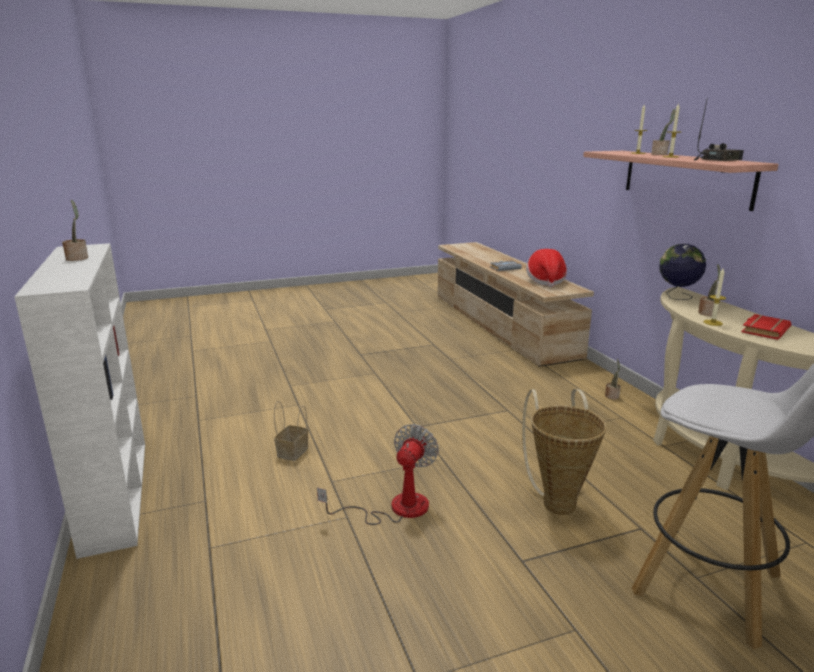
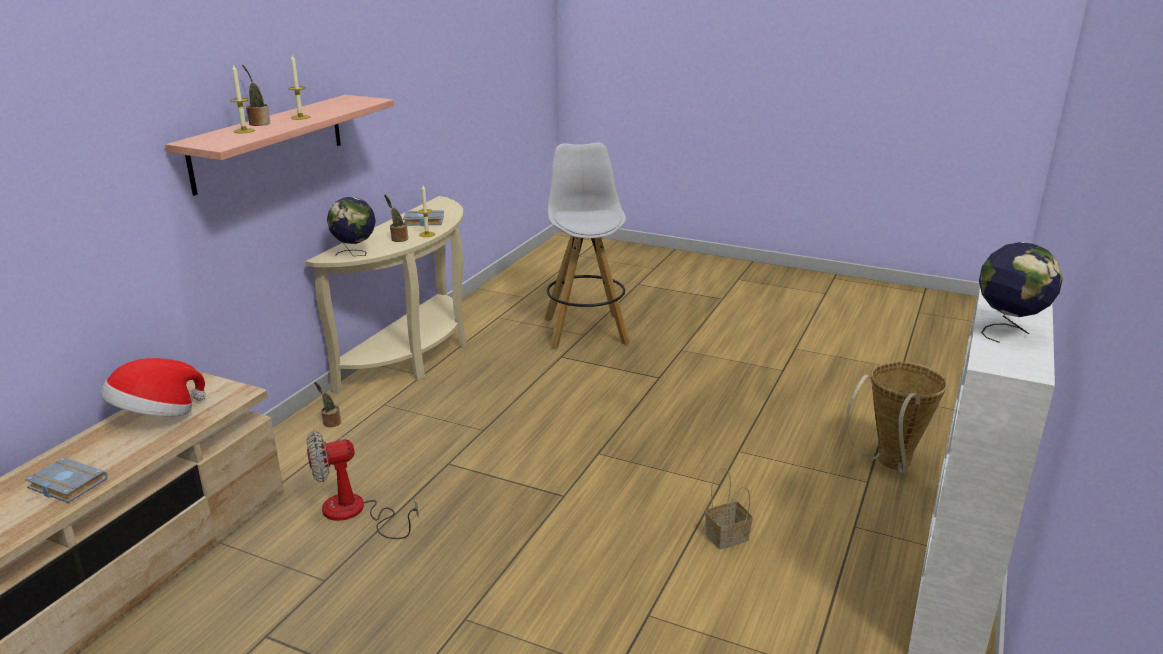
camera: 135 degrees left, 5 degrees up
potted plant [62,200,88,261] -> globe [979,242,1063,343]
fan [317,424,439,525] -> fan moved to [307,431,419,539]
basket [522,389,606,515] -> basket moved to [846,362,947,473]
radio [694,97,744,161] -> none
red book [741,314,791,340] -> grey book [403,210,444,226]

